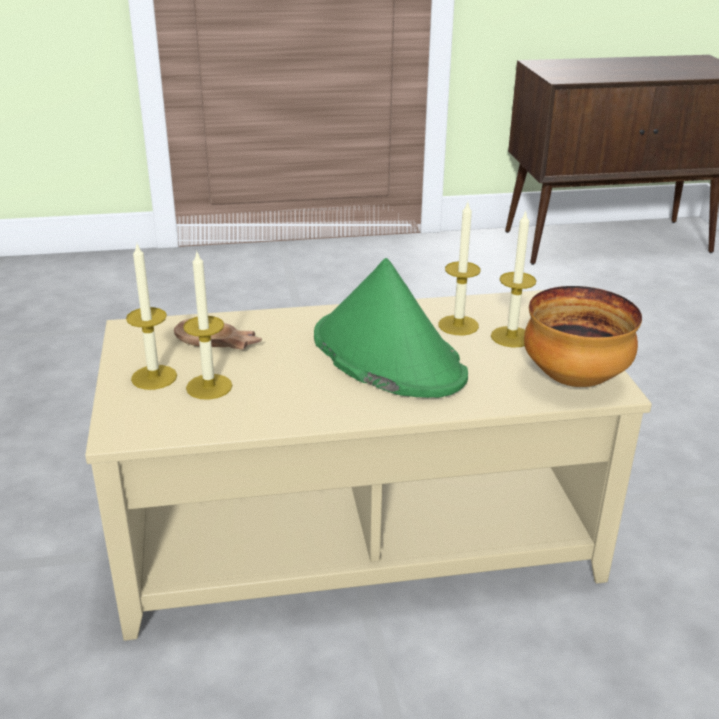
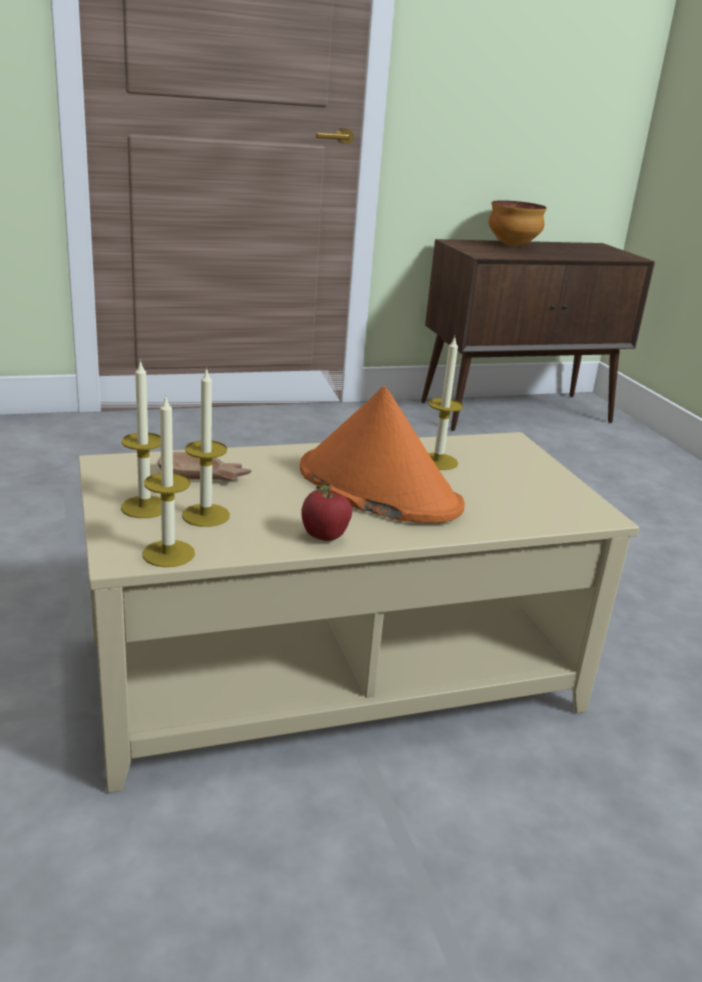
camera: 10 degrees left, 5 degrees down
green hat [314,258,468,398] -> orange hat [300,386,465,523]
candle [491,210,537,348] -> candle moved to [142,394,195,567]
bowl [524,286,642,387] -> bowl moved to [488,200,547,246]
none -> apple [301,485,352,541]

